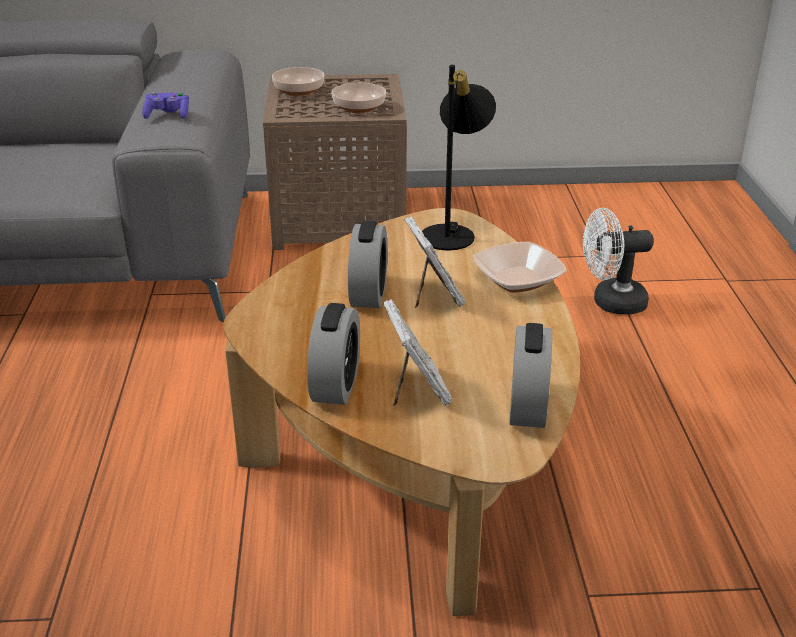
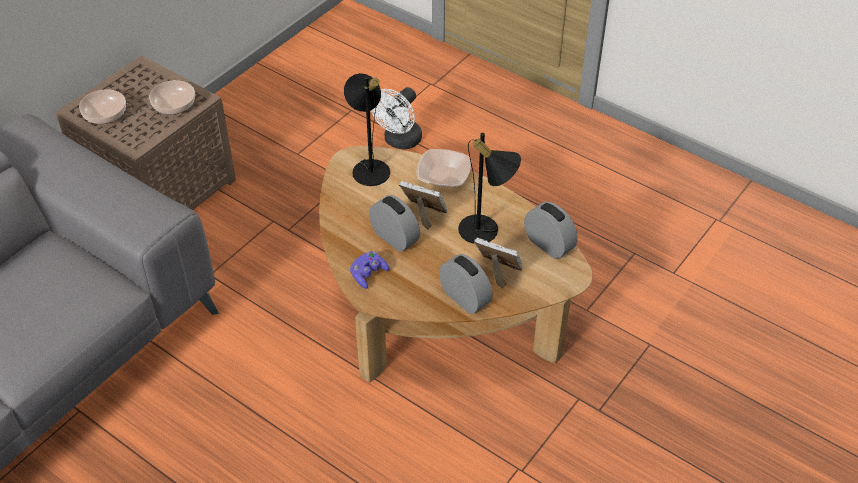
camera: 50 degrees left, 15 degrees up
purple game controller [142,92,189,119] -> purple game controller moved to [350,251,390,289]
none -> black table lamp [458,133,521,244]

